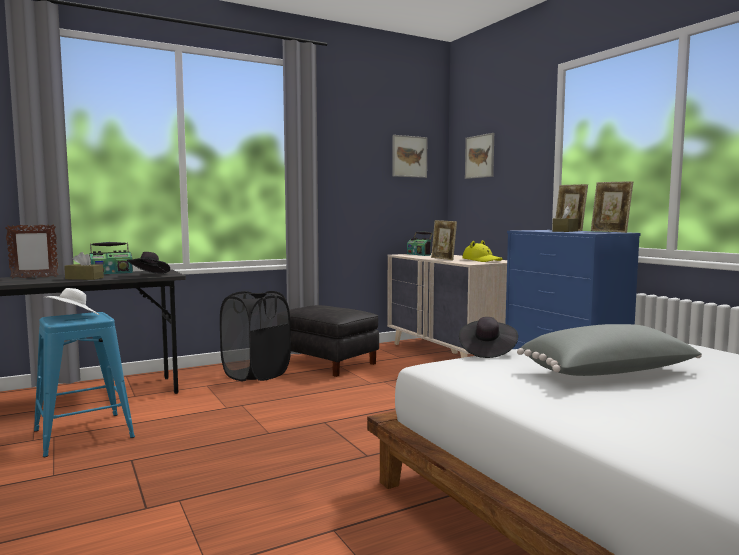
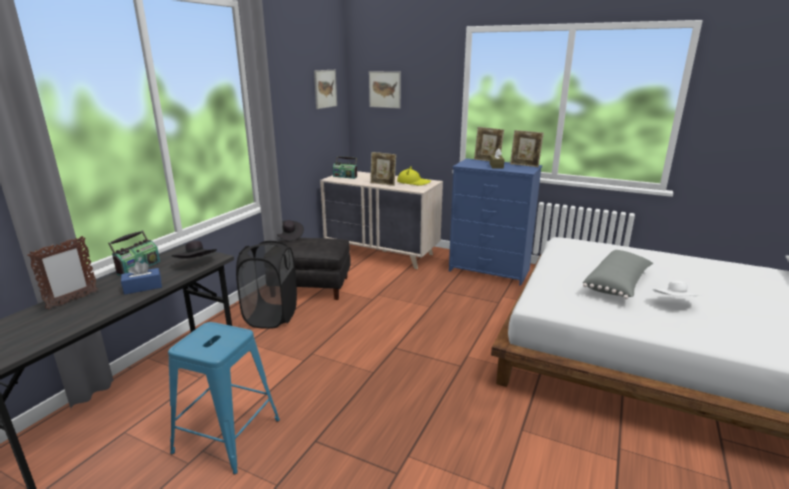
camera: 35 degrees left, 15 degrees up
white hat [45,288,99,315] -> white hat moved to [653,281,702,296]
brown tissue box [64,252,104,280] -> blue tissue box [121,261,162,295]
black hat [459,317,518,358] -> black hat moved to [277,220,304,241]

